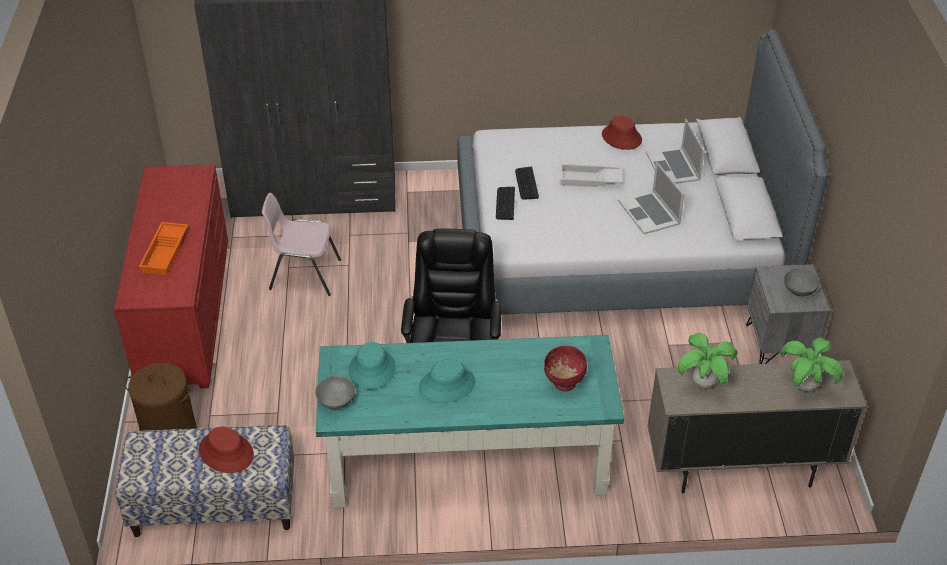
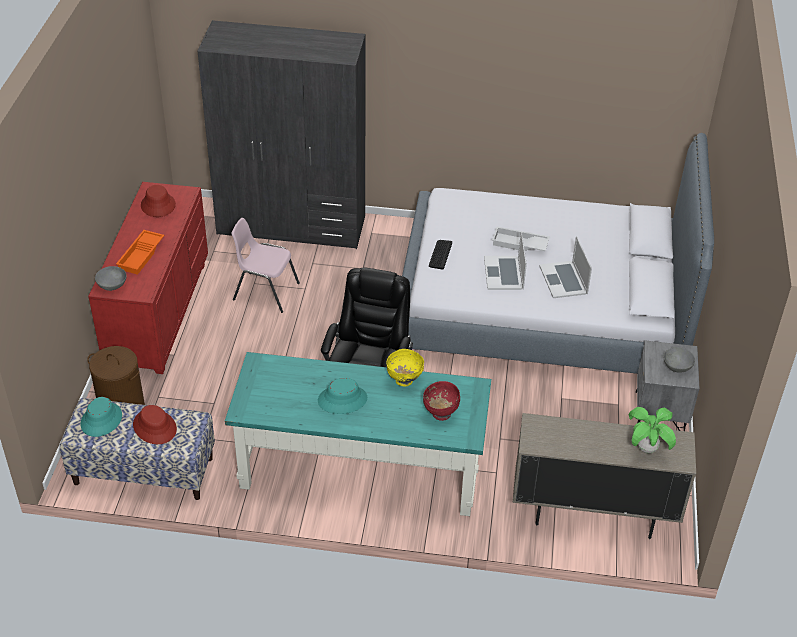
camera: 10 degrees right, 0 degrees up
grey bowl [315,376,355,410] -> grey bowl moved to [95,266,127,291]
turquoise hat [349,342,395,390] -> turquoise hat moved to [81,397,122,437]
keyboard [515,167,539,200] -> none
red hat [602,115,642,150] -> red hat moved to [141,185,176,217]
laptop [646,119,705,184] -> laptop moved to [484,231,527,290]
potted plant [678,333,737,389] -> none
none -> yellow bowl [386,349,424,387]

